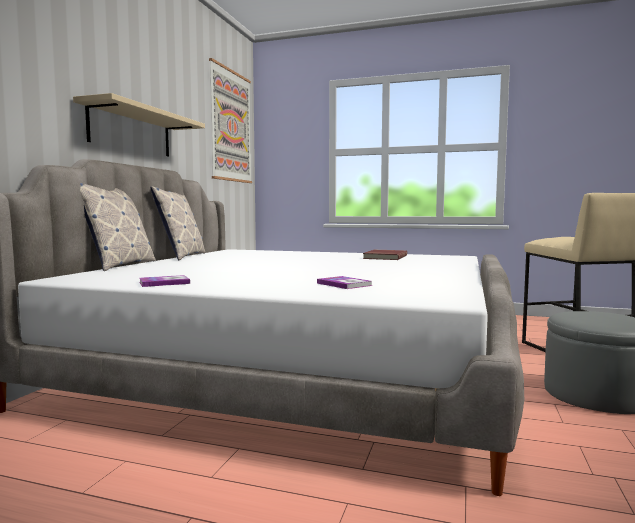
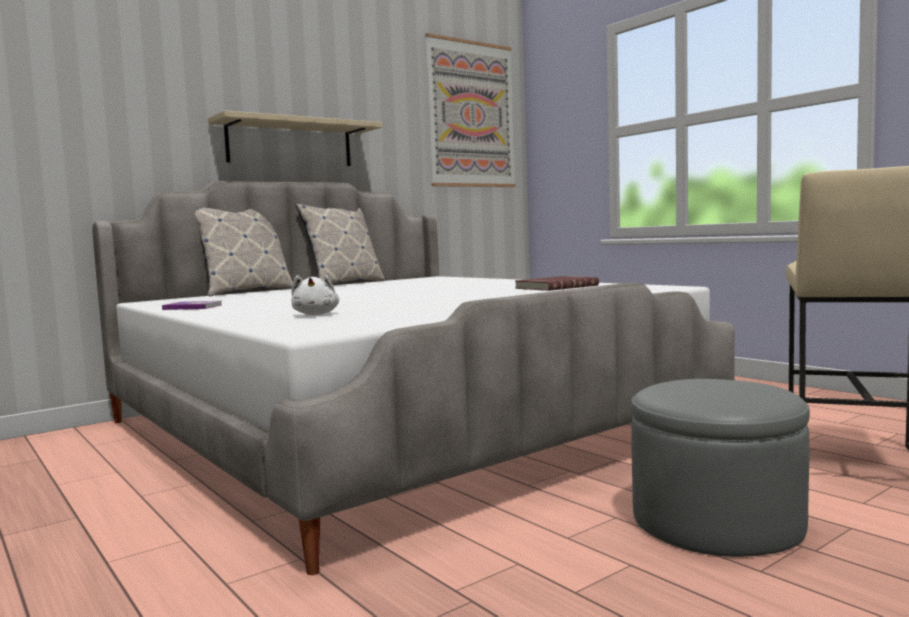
camera: 35 degrees right, 0 degrees up
book [317,276,372,289] -> white plush toy [291,275,339,315]

